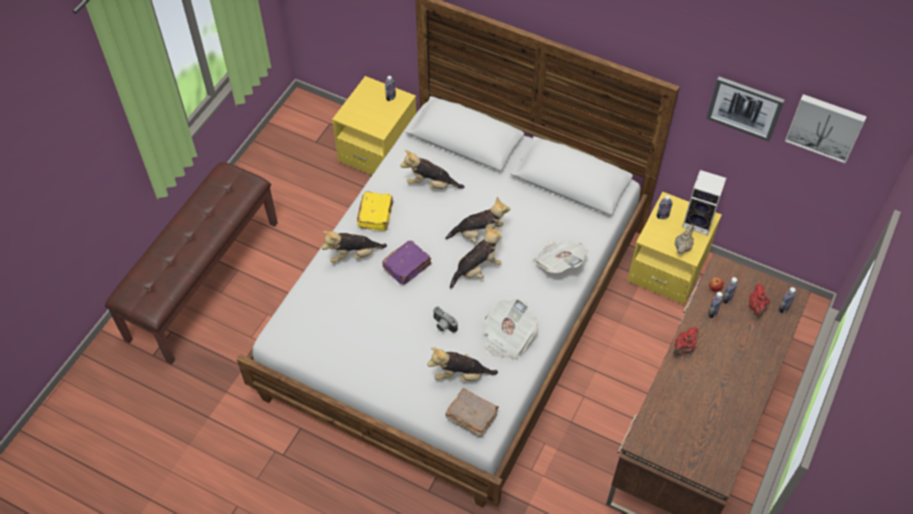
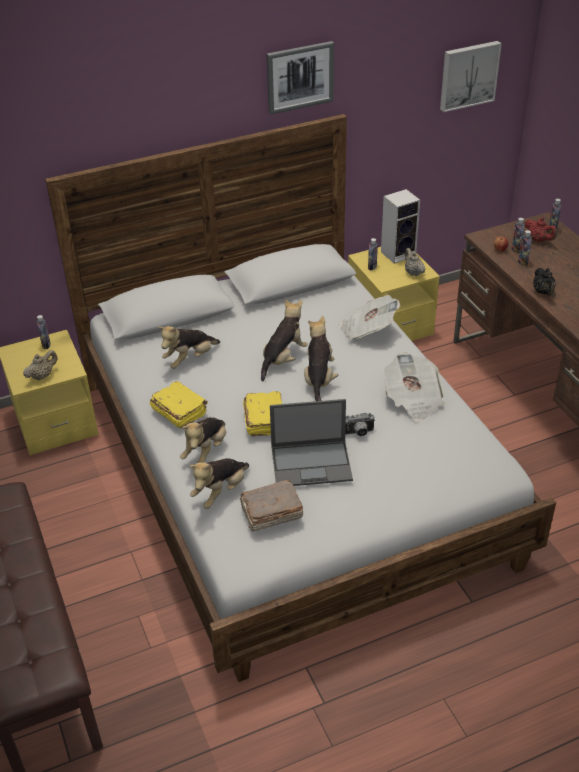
camera: 50 degrees left, 15 degrees down
purple book [382,240,431,285] -> yellow book [243,391,282,436]
plush toy [427,347,498,382] -> plush toy moved to [189,458,249,509]
brown book [445,388,499,437] -> brown book moved to [240,479,303,532]
red teapot [673,327,698,356] -> black teapot [533,268,556,295]
picture [706,76,784,141] -> picture moved to [267,41,334,115]
none -> beige teapot [23,350,58,381]
none -> laptop [270,399,353,486]

